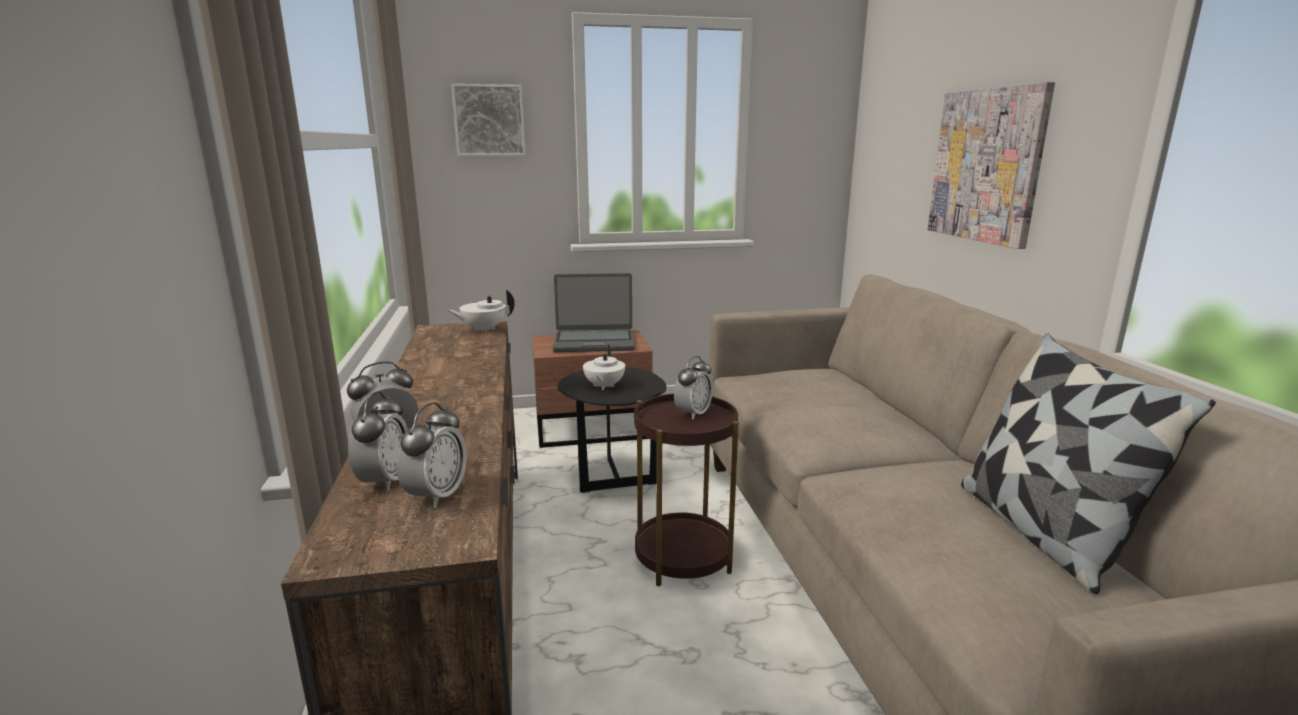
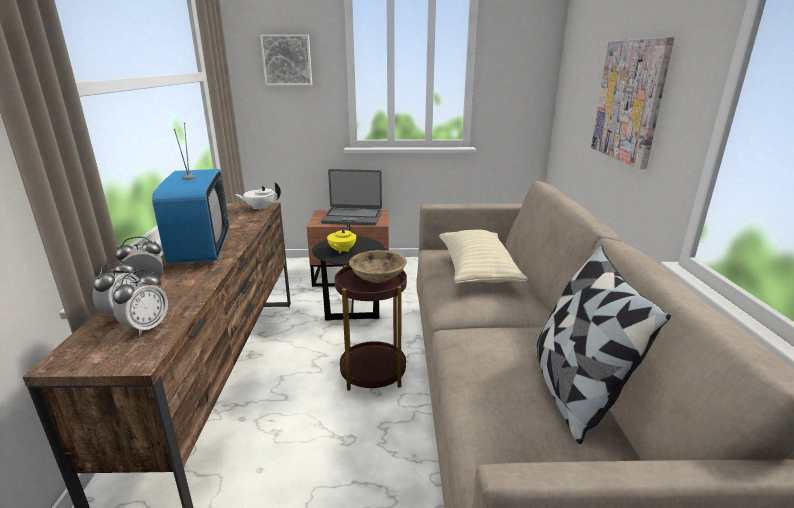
camera: 10 degrees right, 5 degrees up
white teapot [583,344,625,390] -> yellow teapot [327,222,356,254]
alarm clock [674,356,713,420] -> beige bowl [349,250,407,283]
none -> television [152,123,229,264]
none -> beige pillow [439,230,528,284]

